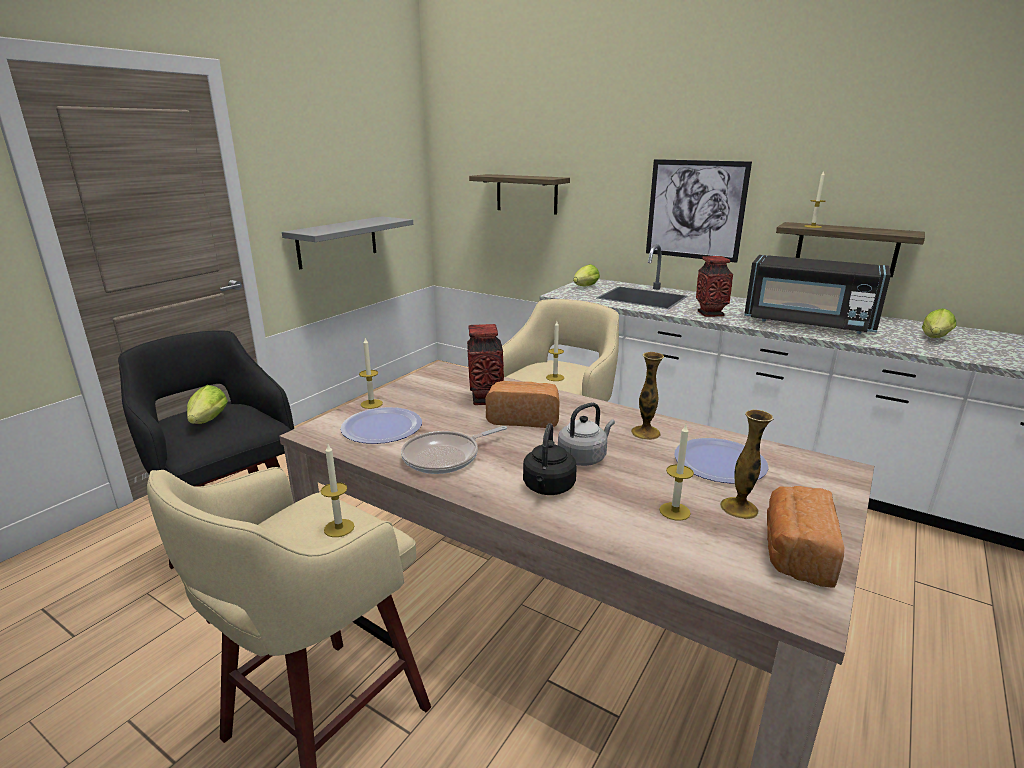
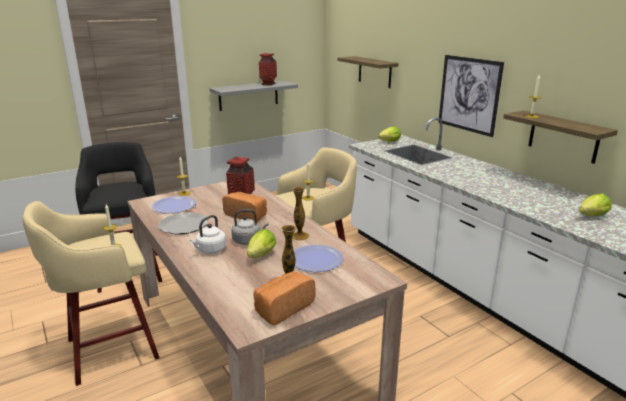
camera: 25 degrees right, 0 degrees up
lettuce [187,385,228,424] -> lettuce moved to [247,229,276,258]
frying pan [401,426,507,474] -> plate [158,212,208,235]
black kettle [523,423,577,495] -> white kettle [190,215,226,254]
candle [659,425,694,521] -> none
vase [696,256,733,317] -> vase moved to [259,53,277,85]
black microwave [744,255,891,334] -> none

